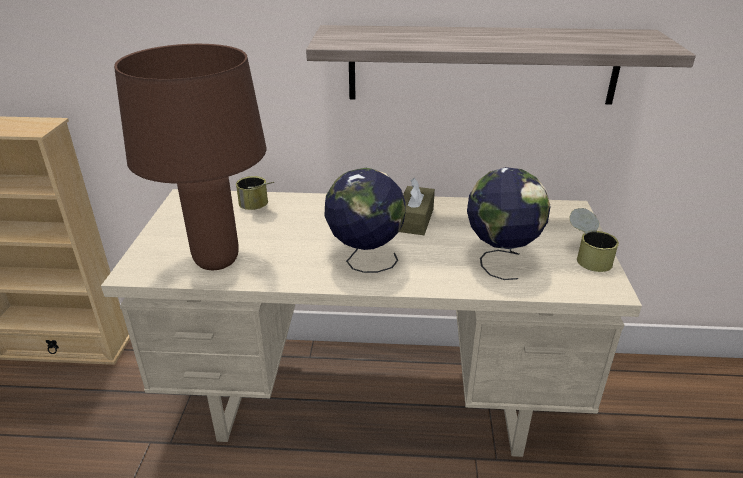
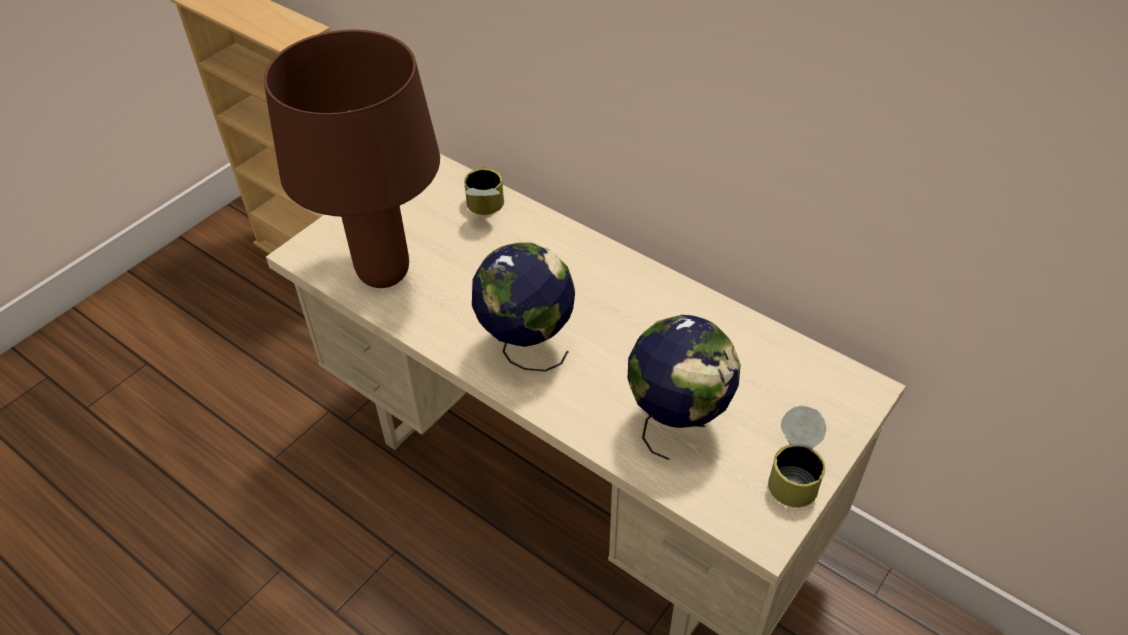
camera: 35 degrees right, 15 degrees up
shelf [306,25,696,105] -> none
brown tissue box [399,177,435,235] -> none

